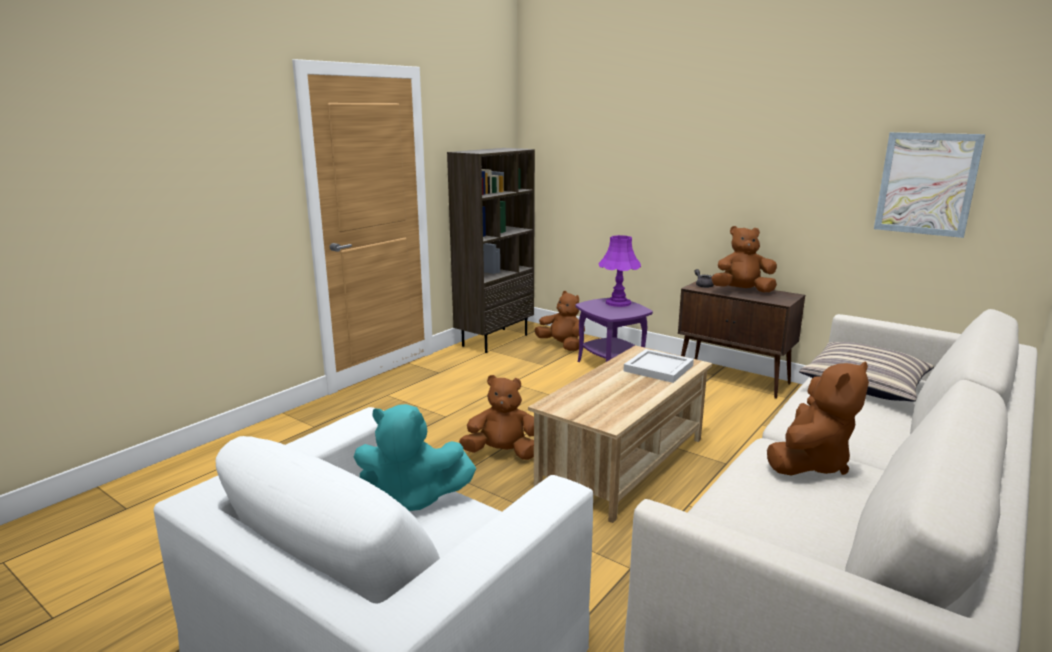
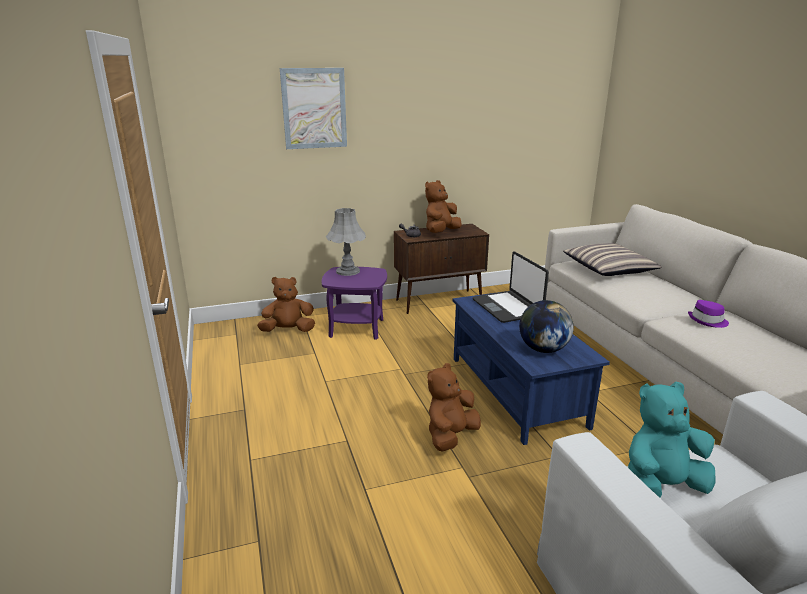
camera: 55 degrees left, 5 degrees up
turquoise plush toy [354,404,476,512] -> turquoise plush toy turned 150 degrees counterclockwise [628,381,716,498]
brown bookcase [447,148,535,353] -> none
beige coffee table [528,345,712,523] -> blue coffee table [452,291,610,445]
purple table lamp [598,235,641,307] -> grey table lamp [326,208,366,276]
white tray [623,349,694,383] -> laptop [472,252,549,323]
brown plush toy [767,362,869,476] -> purple hat [688,300,729,328]
picture [874,132,985,238] -> picture moved to [280,68,347,149]
none -> globe [519,300,574,353]

